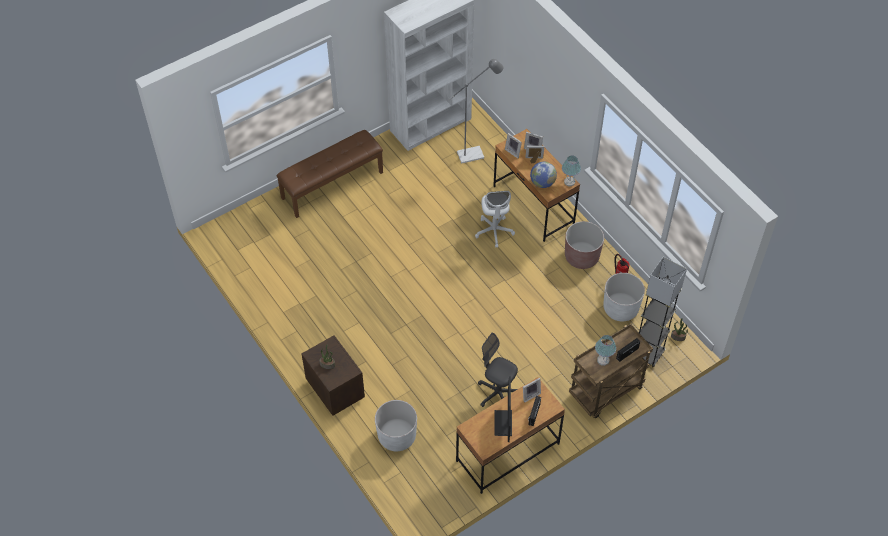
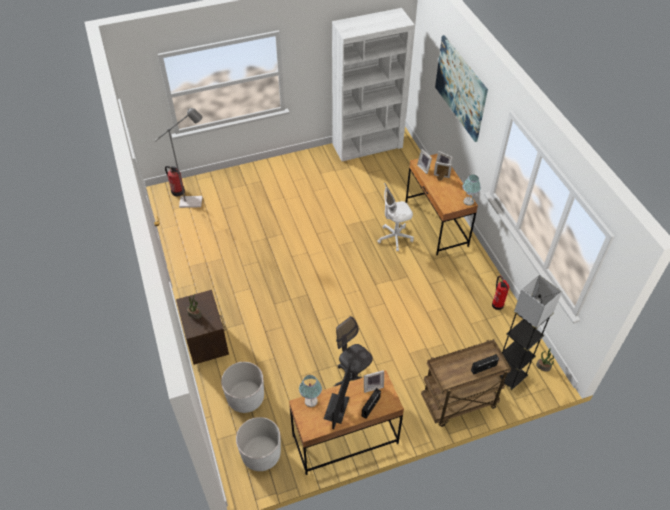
camera: 15 degrees right, 5 degrees down
brown bench [276,130,383,218] -> none
grey floor lamp [449,59,503,164] -> grey floor lamp moved to [154,108,202,208]
white office chair [475,191,515,248] -> white office chair turned 60 degrees clockwise [377,183,414,252]
globe [530,162,557,188] -> none
brown planter [565,221,604,269] -> none
table lamp [595,335,616,366] -> table lamp moved to [299,375,322,407]
white planter [603,273,645,321] -> white planter moved to [236,417,281,471]
none -> fire extinguisher [165,166,185,196]
none -> picture [435,35,488,142]

